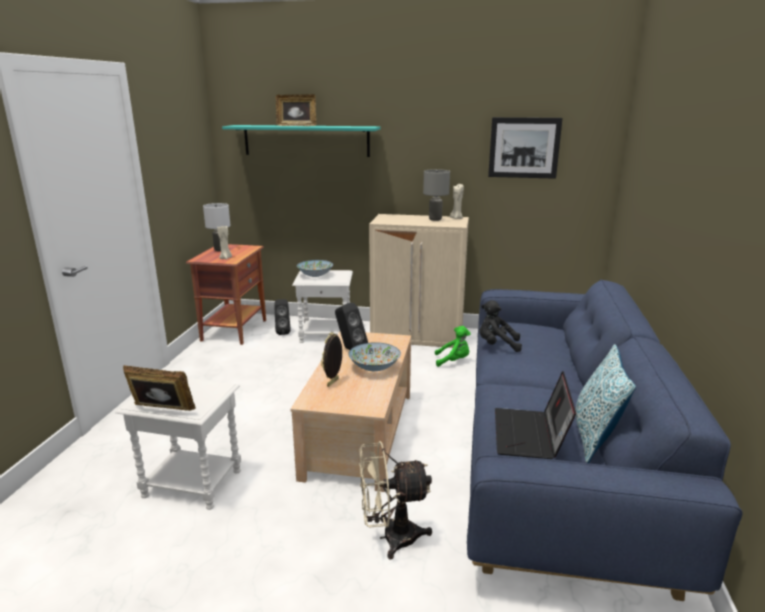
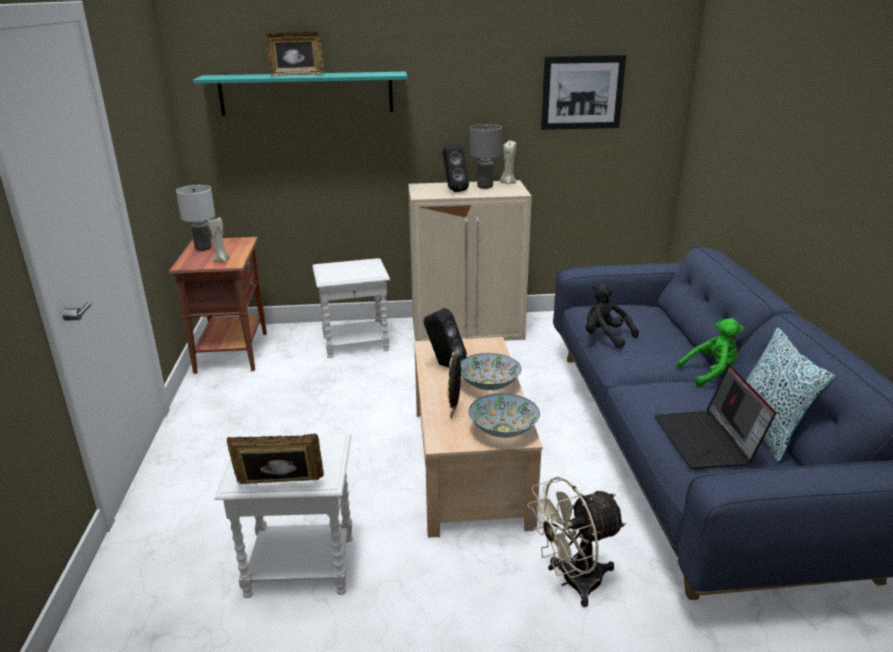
camera: 15 degrees left, 5 degrees up
black speaker [274,299,291,335] -> black speaker moved to [443,142,469,192]
bowl [297,260,333,277] -> bowl moved to [469,394,540,438]
green plush toy [435,326,471,367] -> green plush toy moved to [677,318,744,387]
black plush toy [479,300,522,352] -> black plush toy turned 45 degrees clockwise [585,283,639,348]

